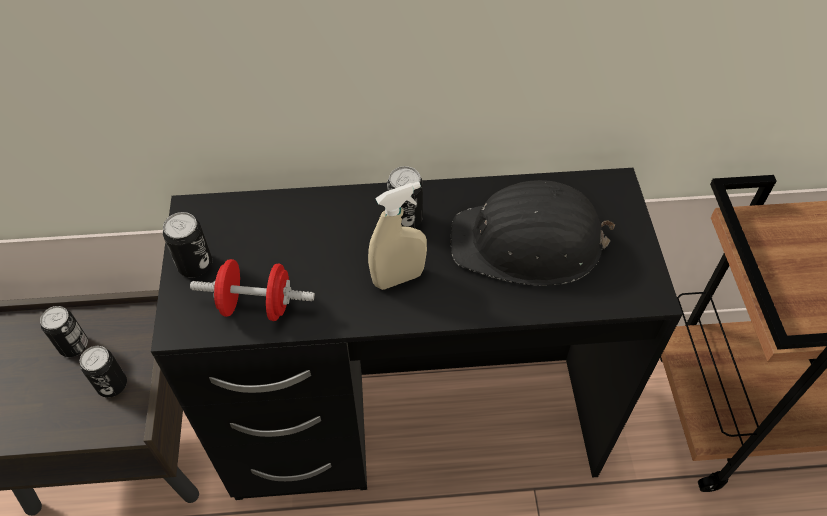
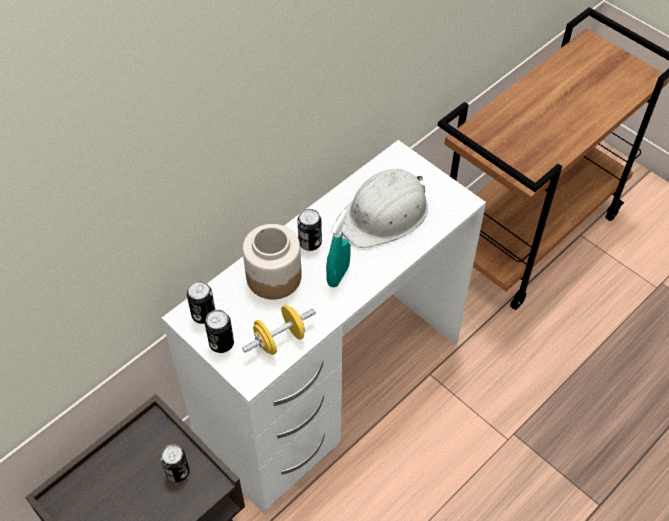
camera: 40 degrees left, 0 degrees up
can [40,306,88,357] -> can moved to [187,281,215,324]
black desk [151,168,683,500] -> white desk [162,140,486,514]
red dumbbell [190,259,315,321] -> yellow dumbbell [242,305,316,355]
beige spray bottle [368,182,427,290] -> turquoise spray bottle [326,210,351,287]
black hard hat [451,180,615,286] -> white hard hat [336,169,428,248]
none -> jar [243,224,302,299]

